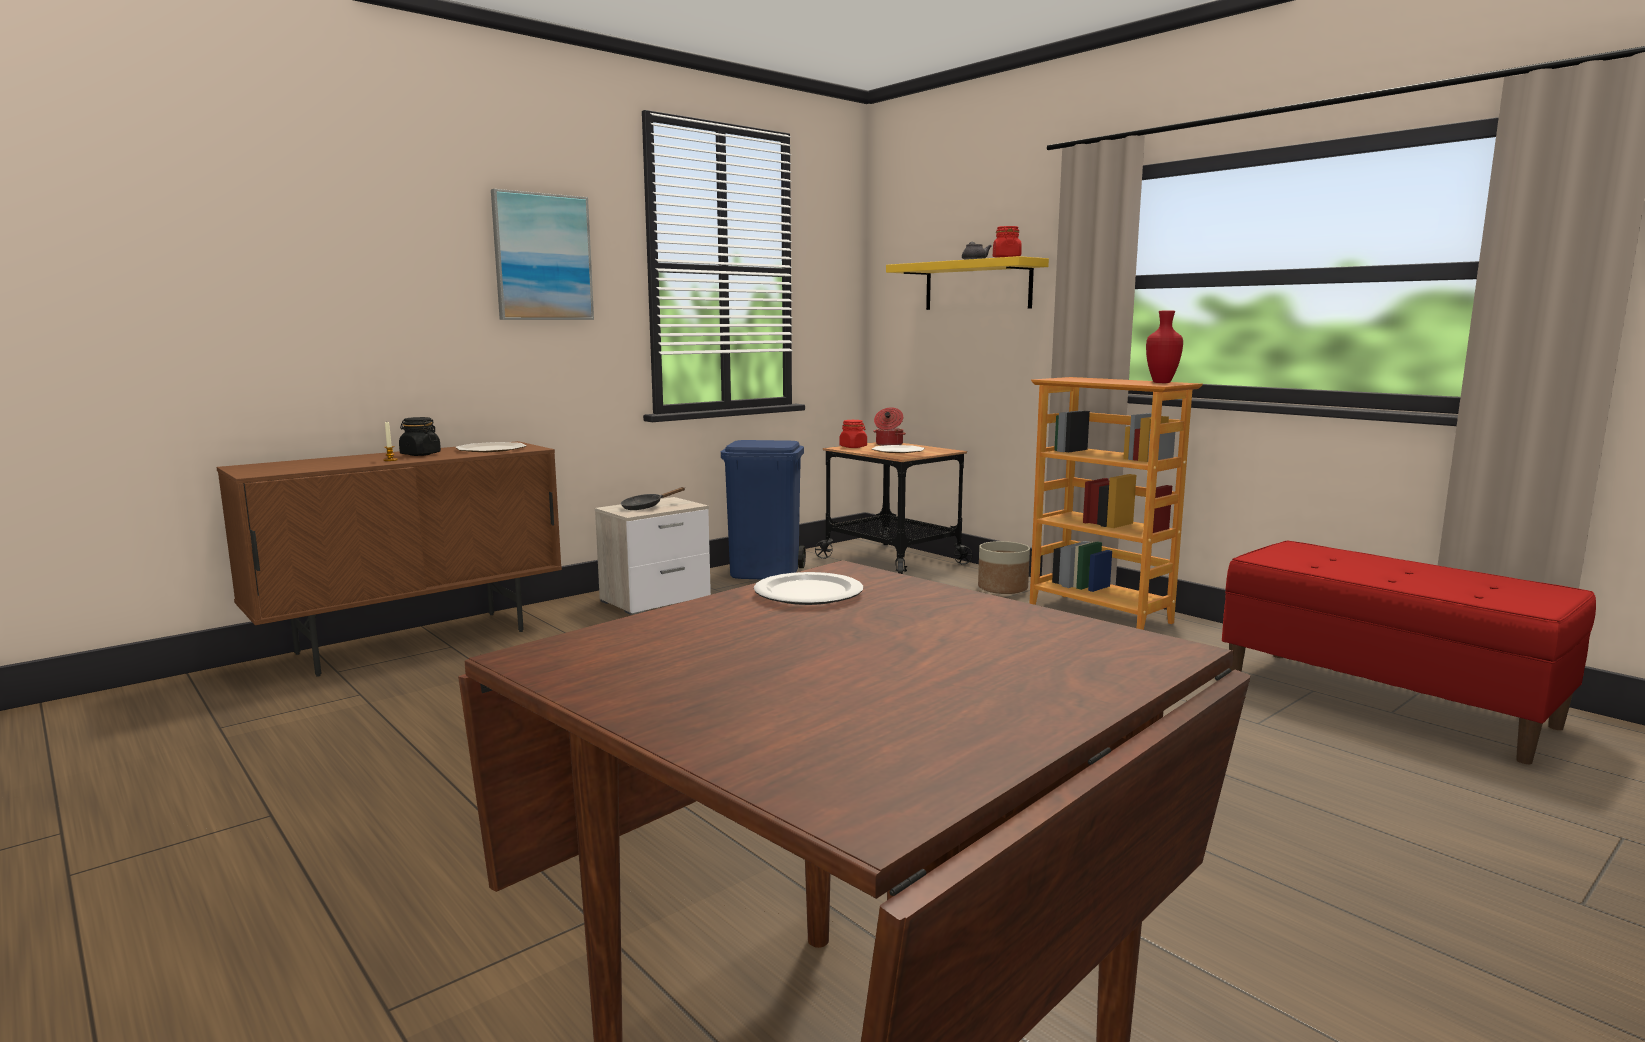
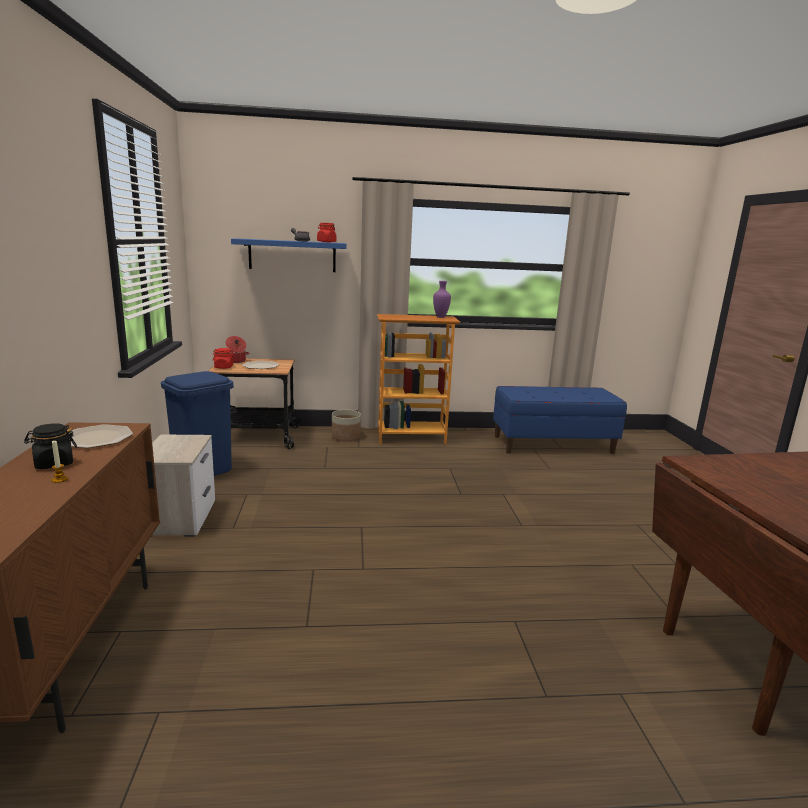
camera: 55 degrees left, 5 degrees up
picture [491,189,594,320] -> none
black frying pan [621,487,685,510] -> none
plate [754,572,863,605] -> none
yellow shelf [886,256,1049,310] -> blue shelf [231,238,346,272]
red vase [1146,311,1183,383] -> purple vase [433,281,451,318]
red bench [1222,541,1596,764] -> blue bench [493,386,627,454]

